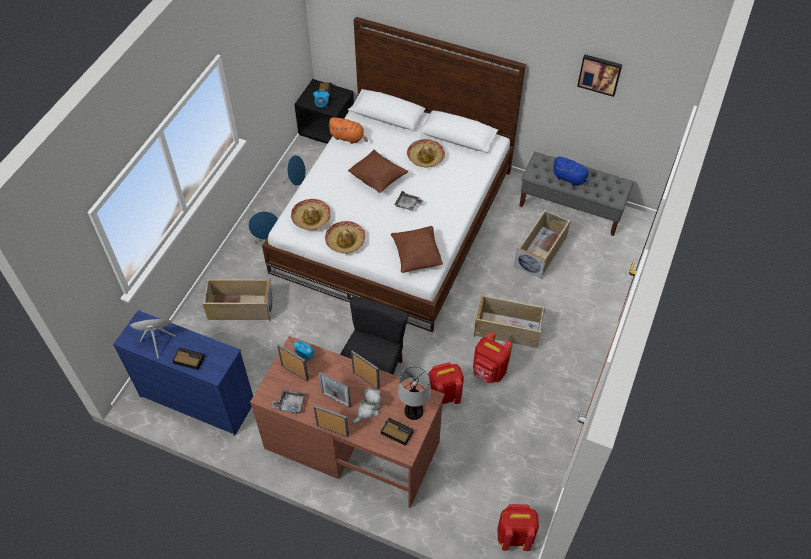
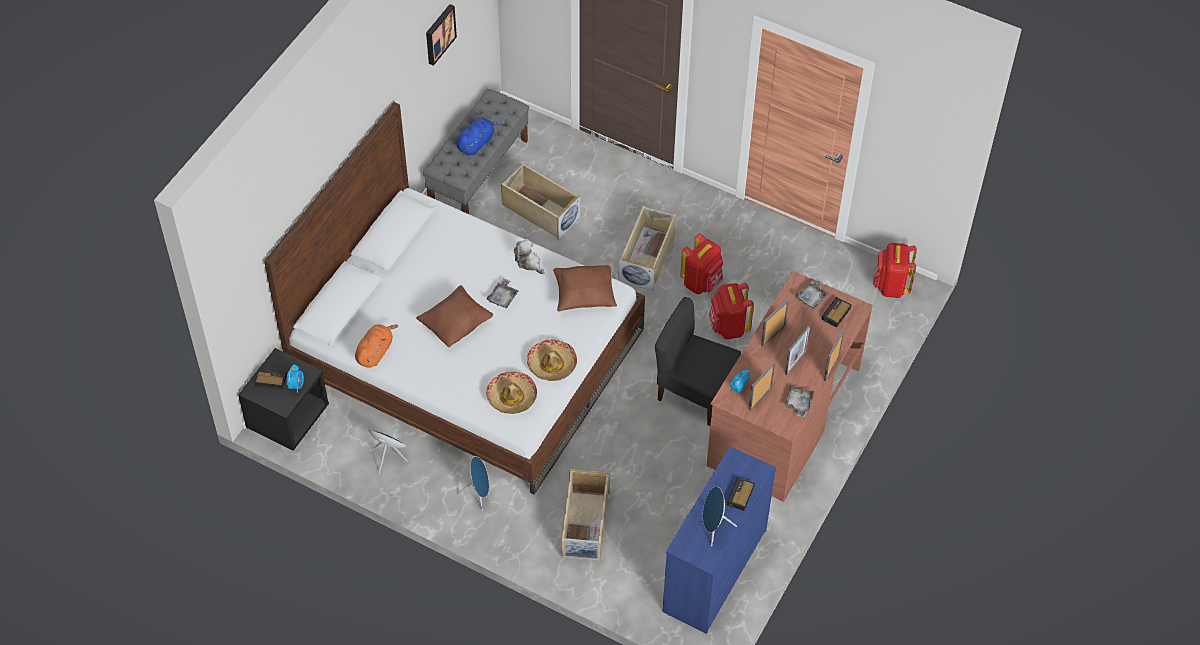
camera: 85 degrees left, 0 degrees up
plush toy [352,388,382,424] -> plush toy moved to [514,239,545,274]
table lamp [398,366,431,420] -> grey tray [796,279,829,309]
hat [407,139,445,167] -> none

